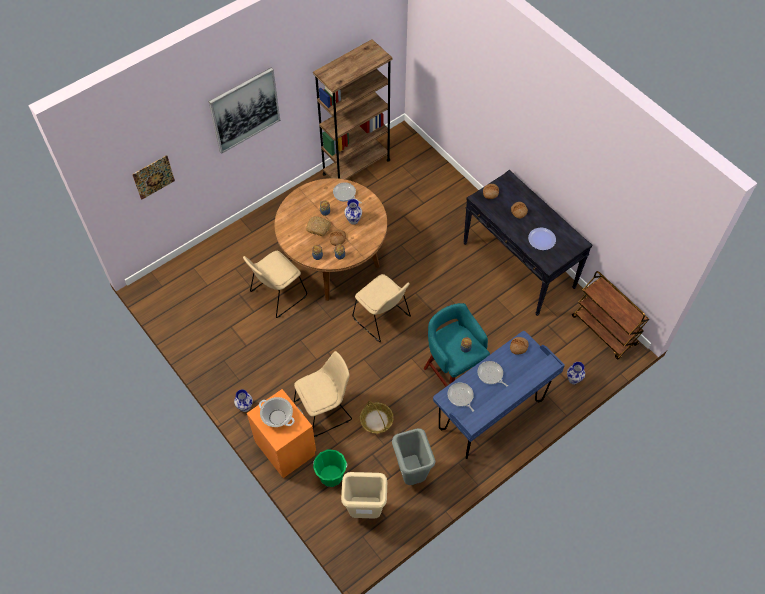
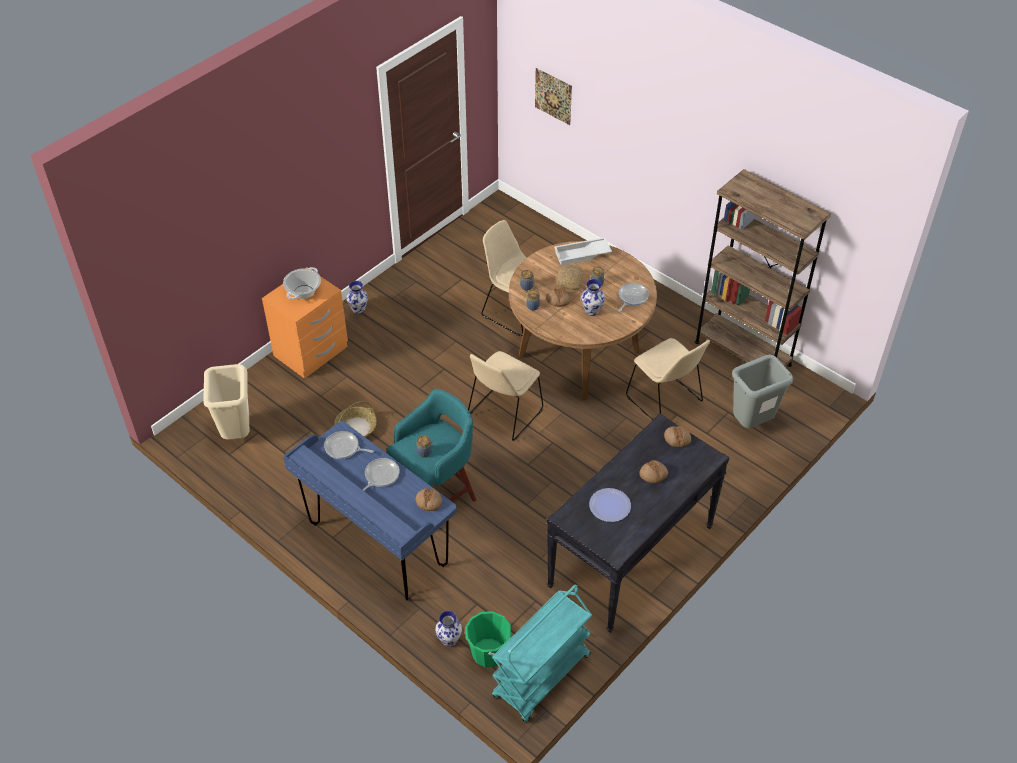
camera: 80 degrees right, 10 degrees down
picture [208,67,280,154] -> none
beige chair [294,351,352,437] -> beige chair moved to [626,338,710,421]
green bucket [313,449,348,487] -> green bucket moved to [465,611,511,667]
grey trash can [392,428,435,485] -> grey trash can moved to [732,355,793,428]
frying pan [448,382,474,412] -> frying pan turned 120 degrees counterclockwise [324,431,374,459]
brown cart [572,271,649,359] -> turquoise cart [492,584,592,723]
none -> white tray [554,237,612,266]

